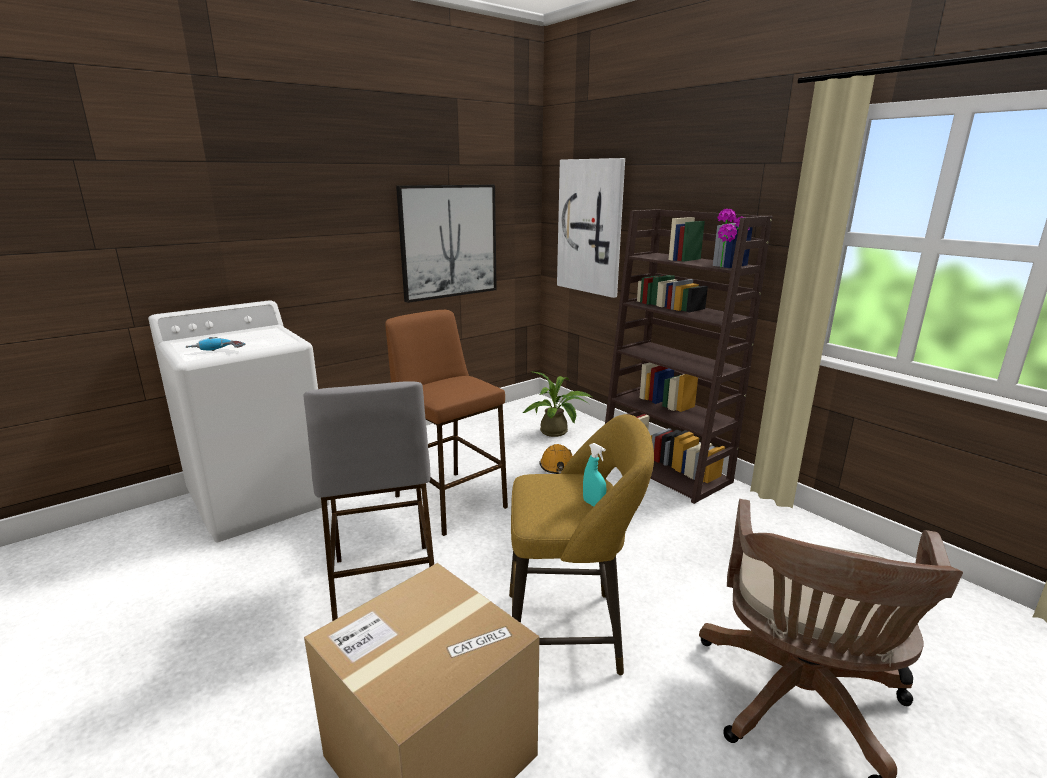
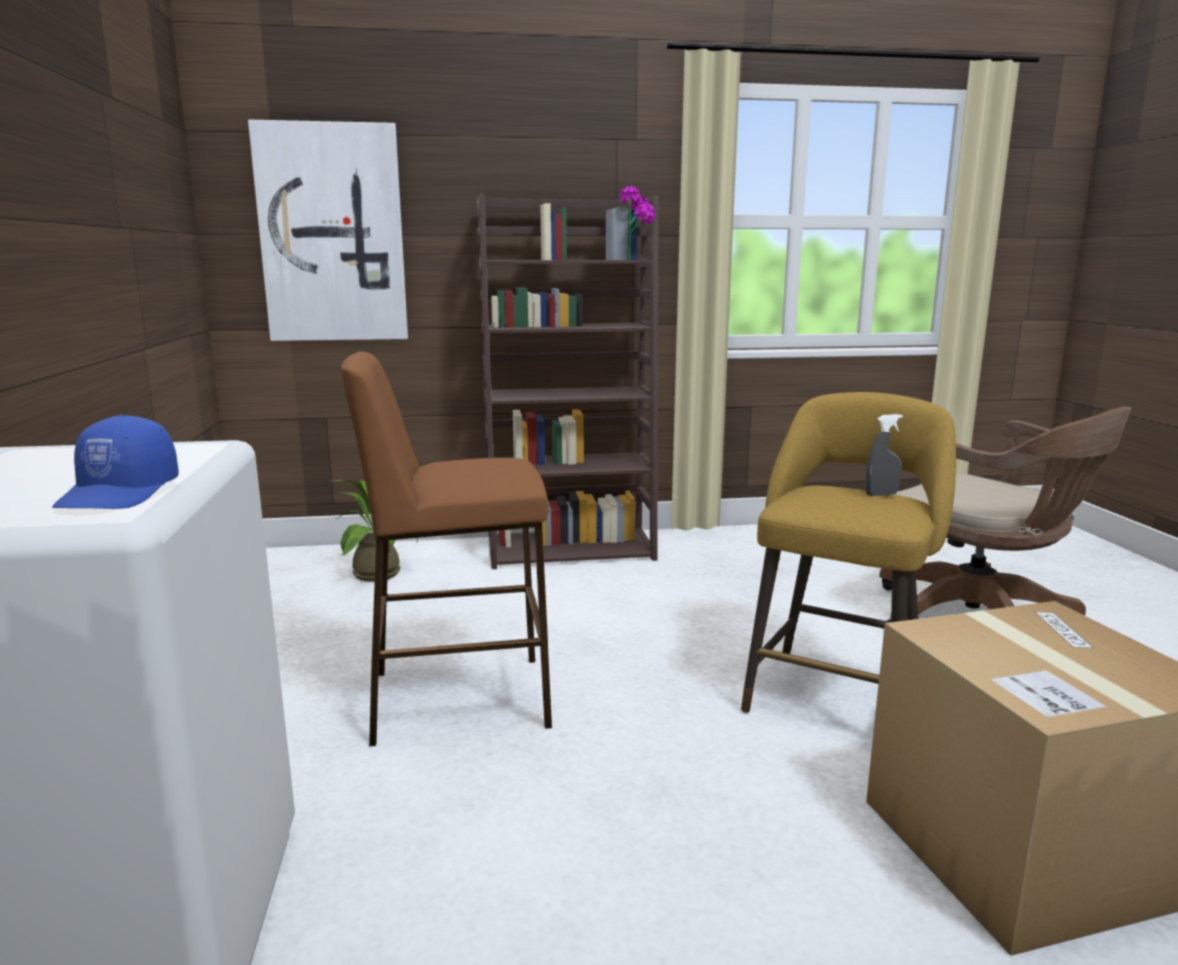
camera: 60 degrees left, 5 degrees down
power drill [186,337,246,351] -> blue cap [52,415,179,509]
grey stool [304,381,434,621] -> none
picture [396,185,497,303] -> none
orange hard hat [539,444,572,474] -> none
turquoise spray bottle [583,443,606,506] -> grey spray bottle [865,414,903,496]

